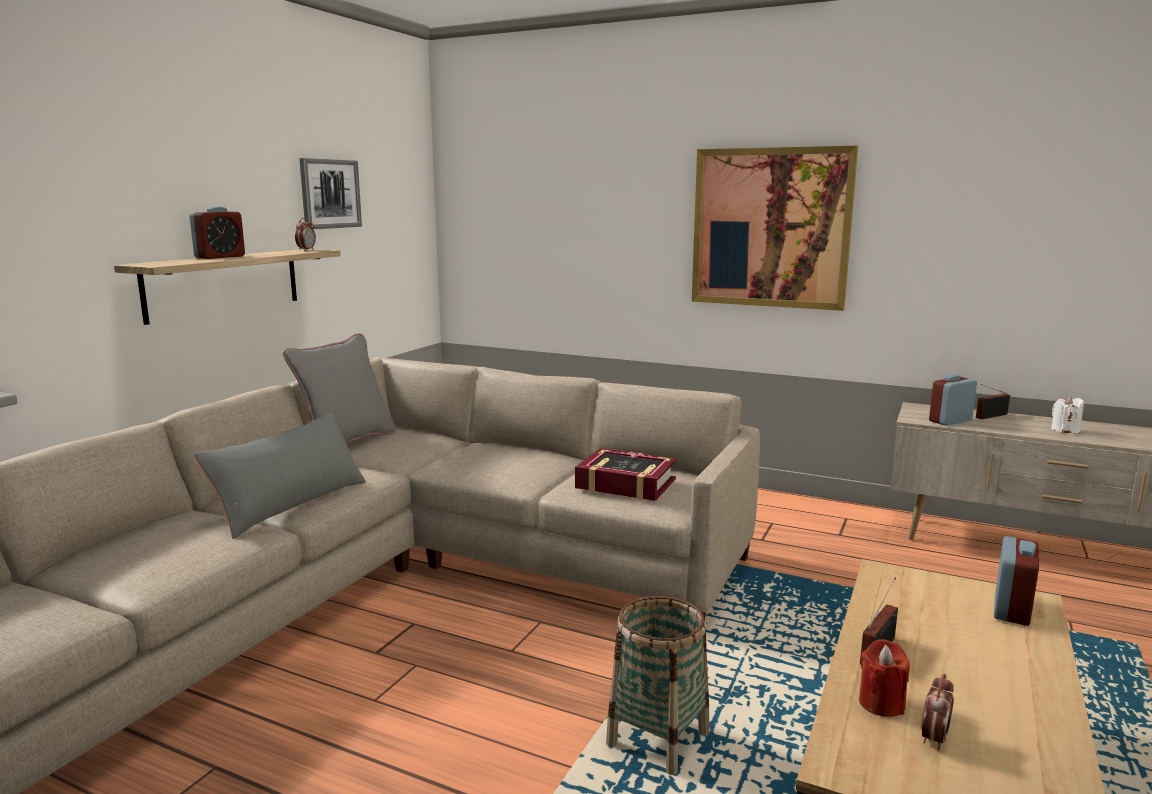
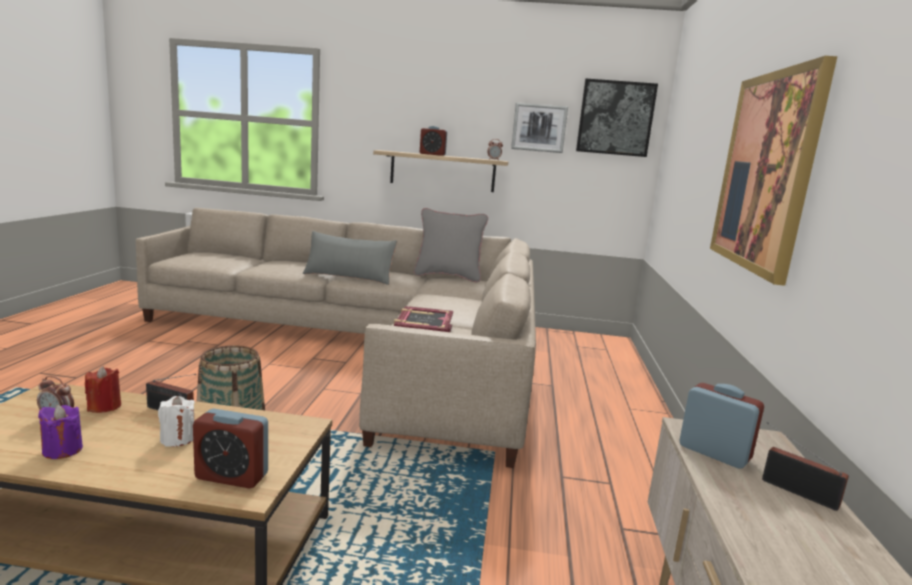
camera: 70 degrees right, 0 degrees up
white candle [1051,396,1084,433] -> white candle moved to [158,396,195,447]
none -> purple candle [38,405,83,459]
none -> picture [576,79,658,157]

